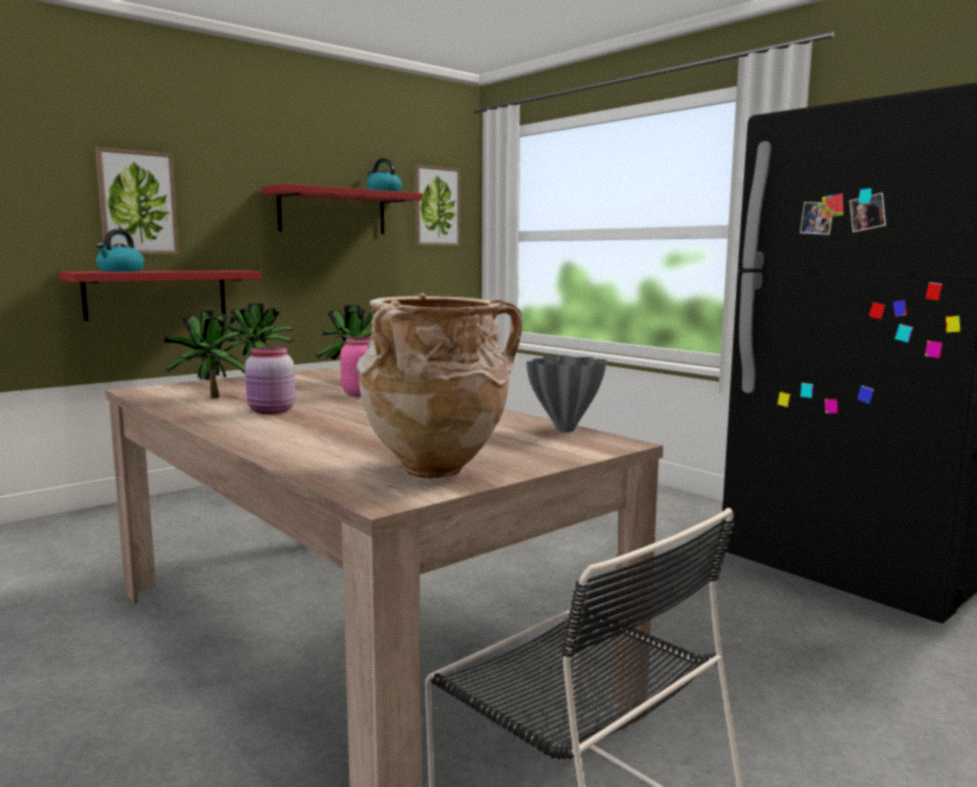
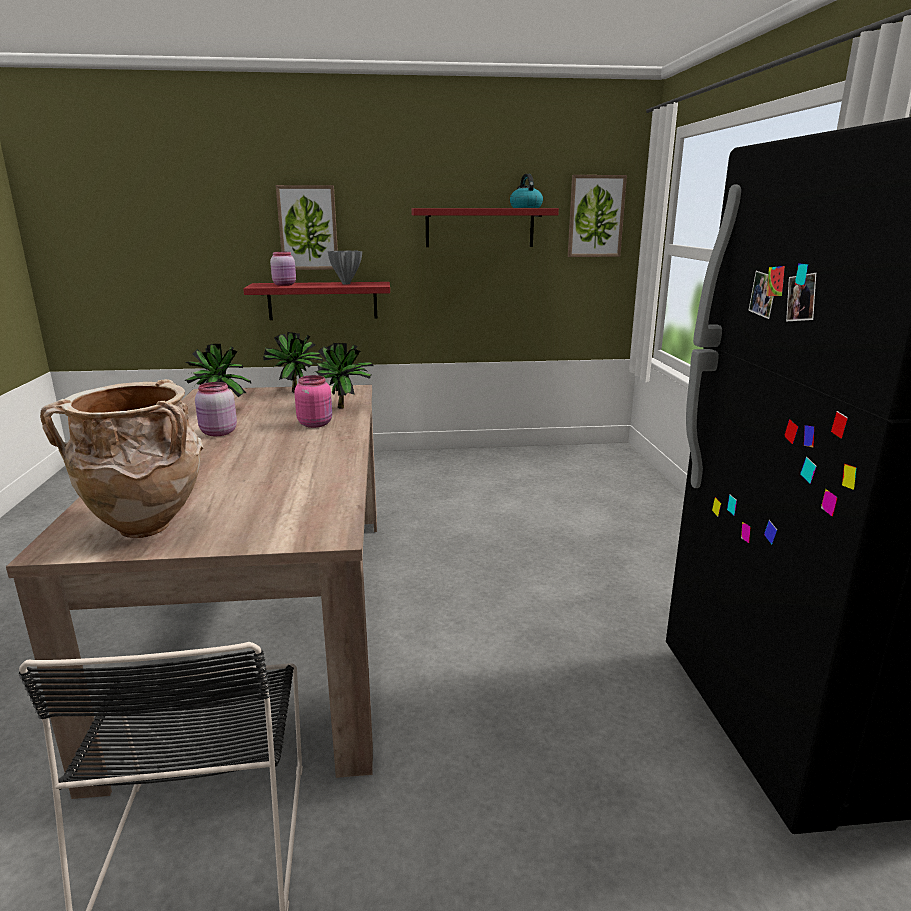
camera: 35 degrees right, 10 degrees up
kettle [96,229,144,272] -> pink jar [270,252,296,286]
grey vase [526,355,607,432] -> grey vase moved to [328,250,362,284]

